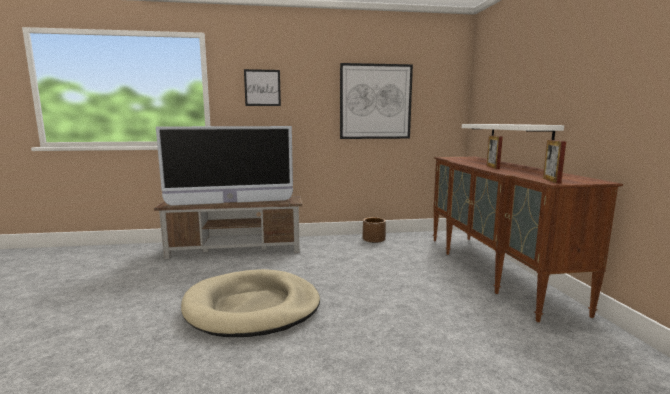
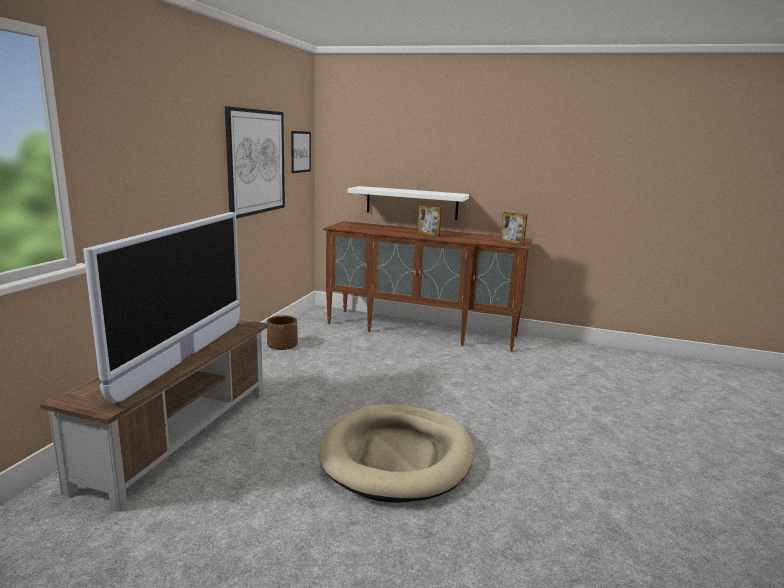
camera: 65 degrees left, 5 degrees up
picture [244,69,281,106] -> picture moved to [291,131,311,173]

